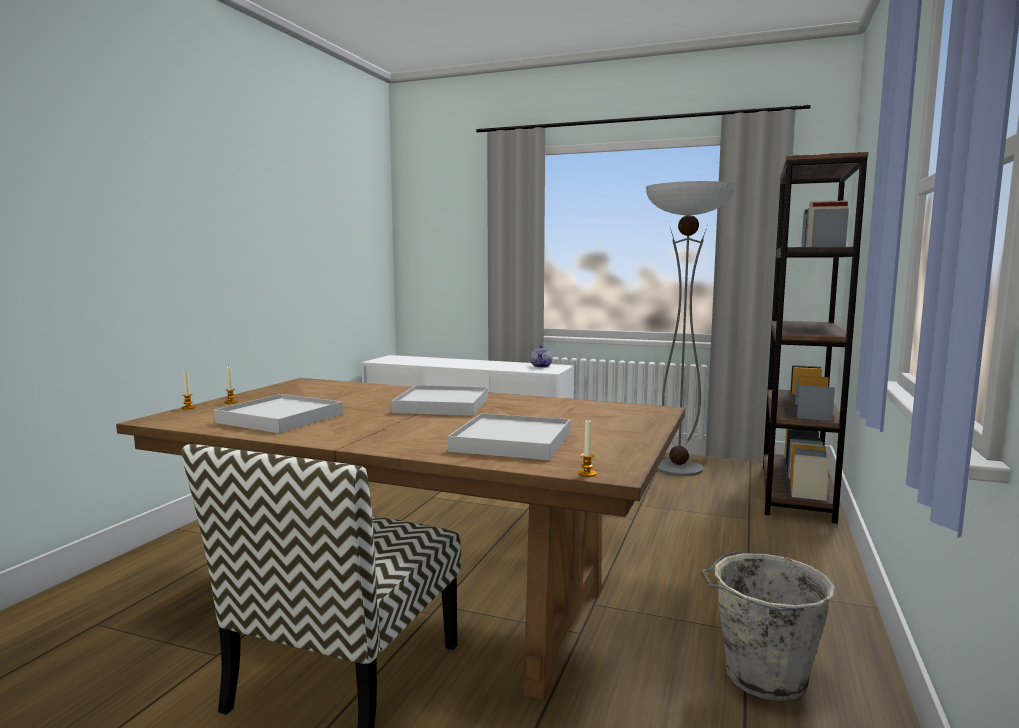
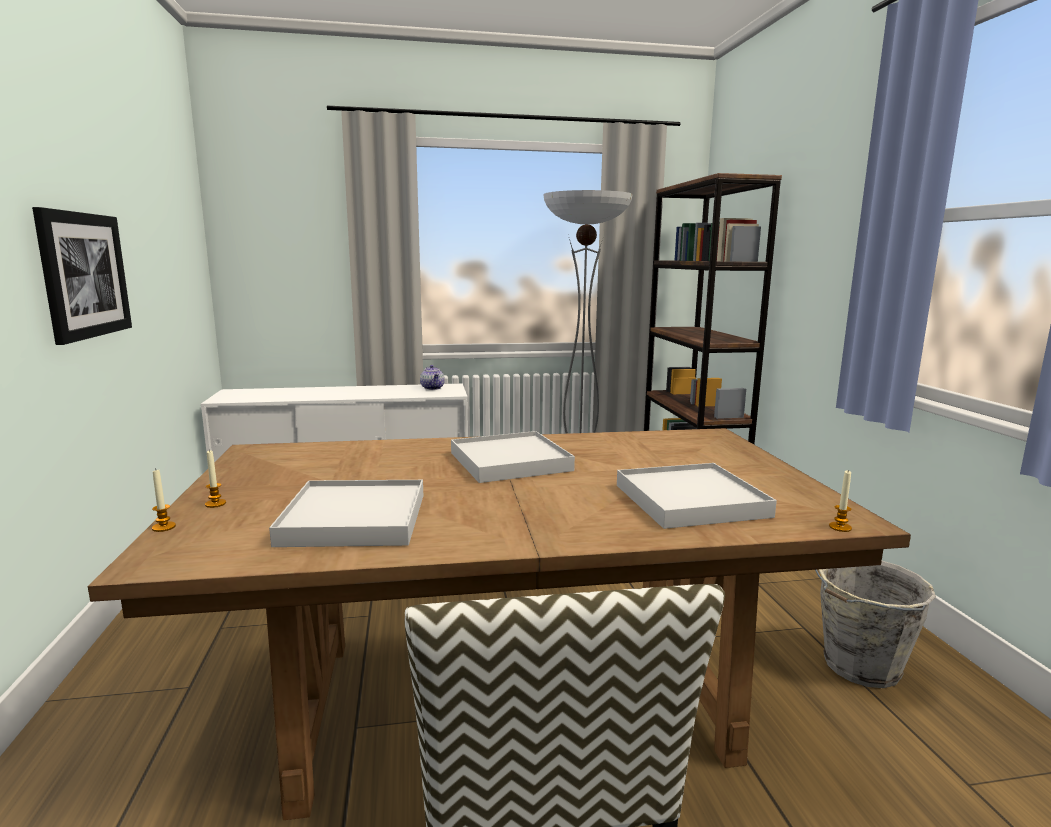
camera: 30 degrees left, 5 degrees up
none -> picture [32,207,132,345]

